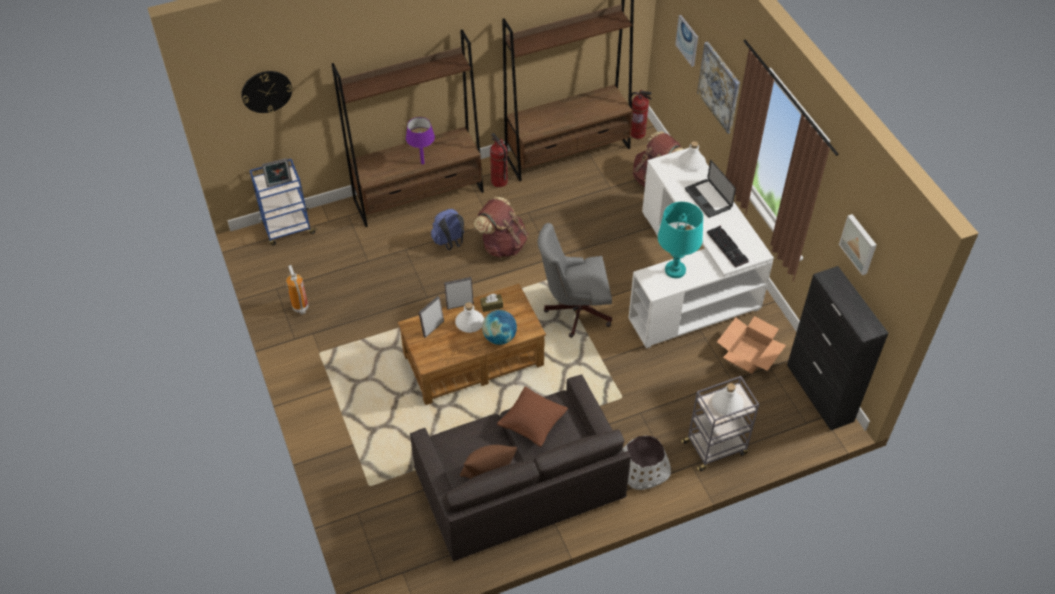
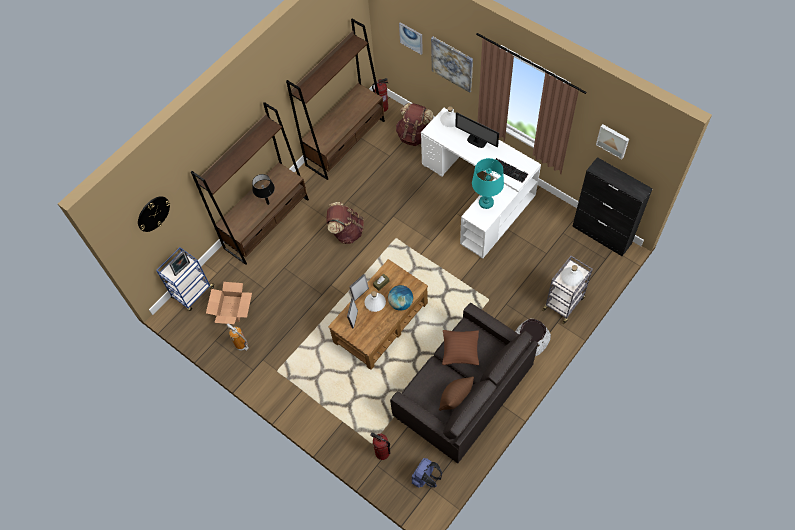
camera: 25 degrees left, 10 degrees up
purple table lamp [406,117,435,164] -> black table lamp [252,174,275,205]
blue backpack [431,209,464,250] -> blue backpack moved to [411,458,442,488]
fire extinguisher [490,133,508,187] -> fire extinguisher moved to [371,432,391,460]
grey office chair [538,223,612,338] -> none
laptop [685,160,736,218] -> monitor [455,112,499,148]
cardboard box [717,316,786,374] -> cardboard box moved to [206,282,252,324]

